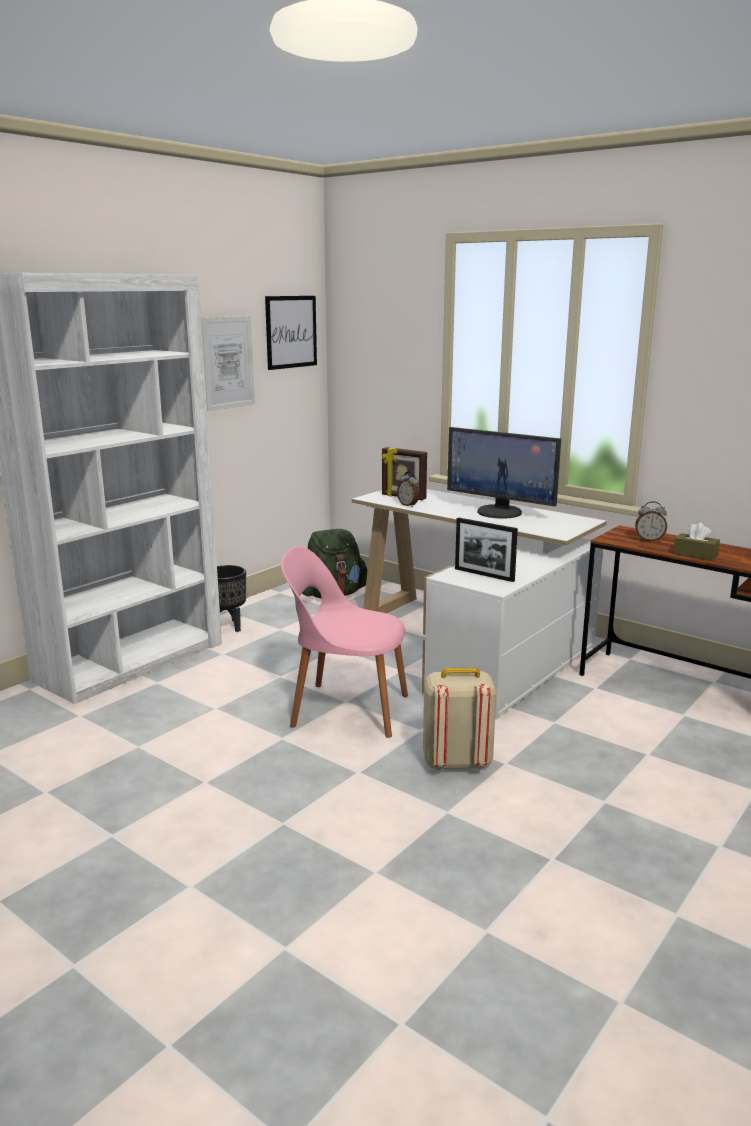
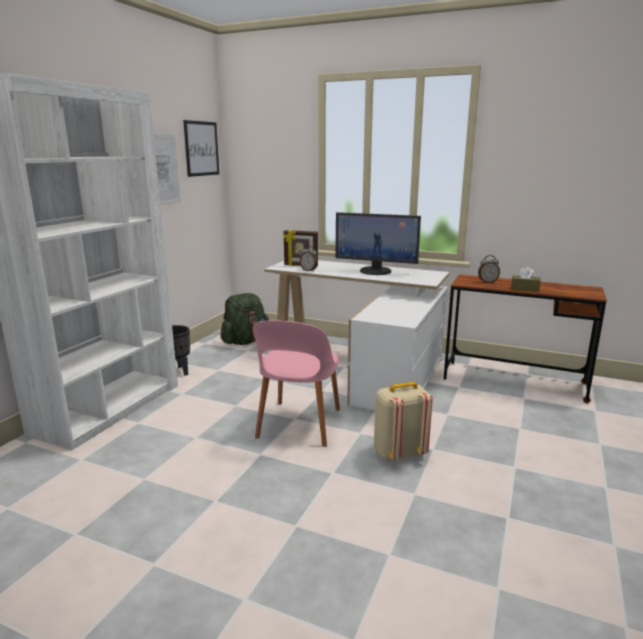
camera: 15 degrees left, 0 degrees up
pink chair [281,546,408,738] -> pink chair turned 75 degrees counterclockwise [253,320,340,447]
picture frame [455,518,518,582] -> none

